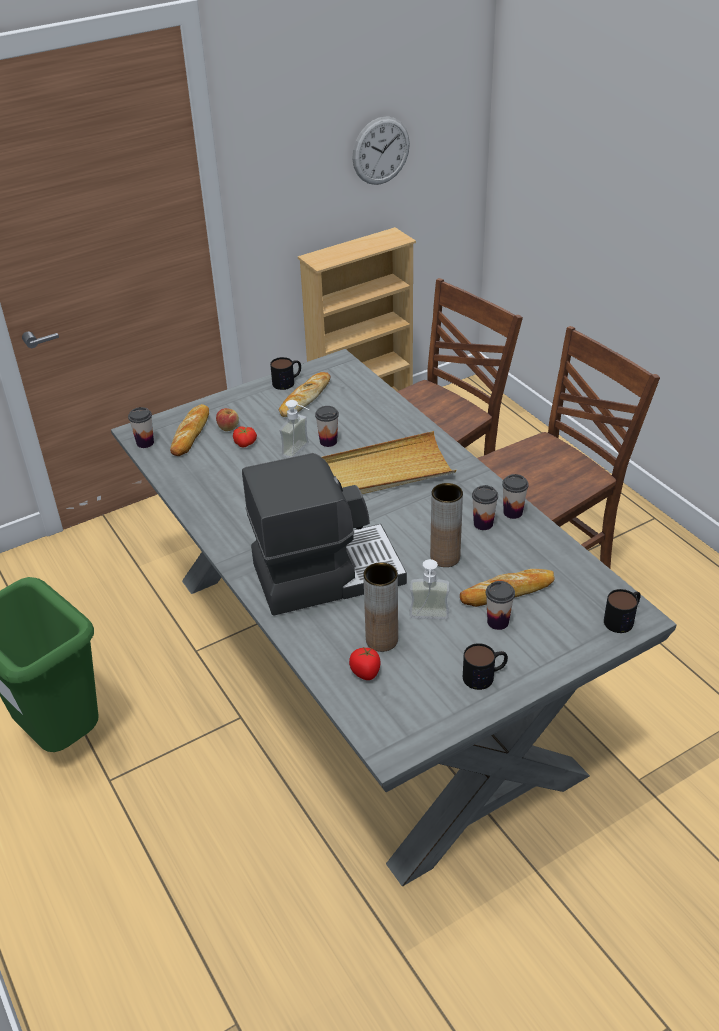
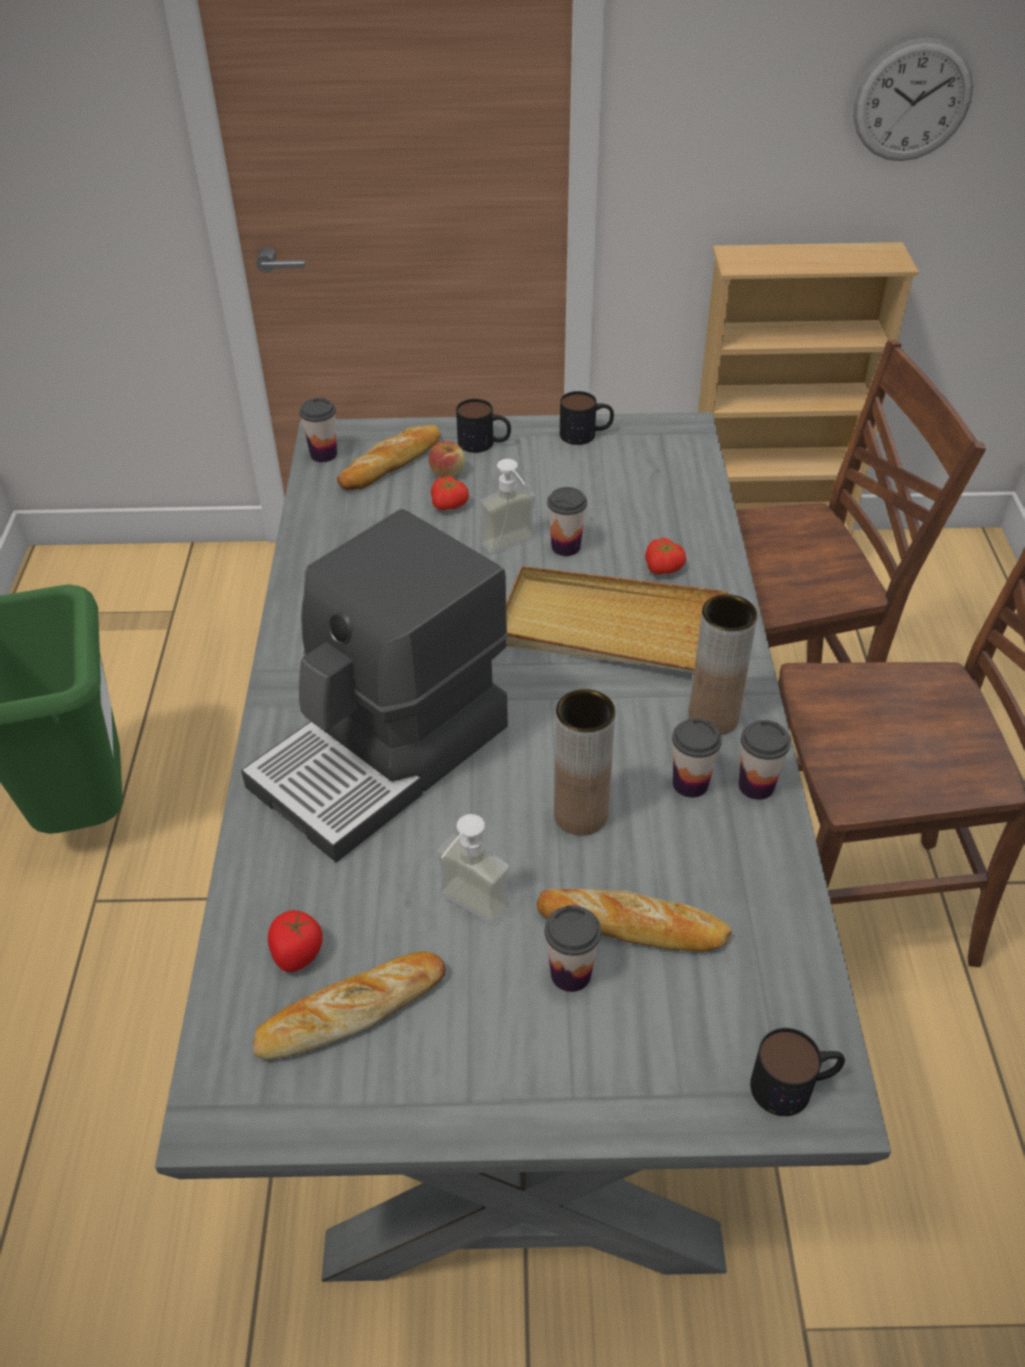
camera: 30 degrees right, 5 degrees up
coffee machine [242,453,407,615] -> coffee machine turned 120 degrees clockwise [241,509,508,862]
bread [279,372,330,417] -> bread moved to [253,951,446,1060]
brown vase [363,562,398,652] -> brown vase moved to [689,594,757,735]
mug [463,643,508,690] -> mug moved to [456,399,511,453]
none -> tomato [645,538,686,575]

